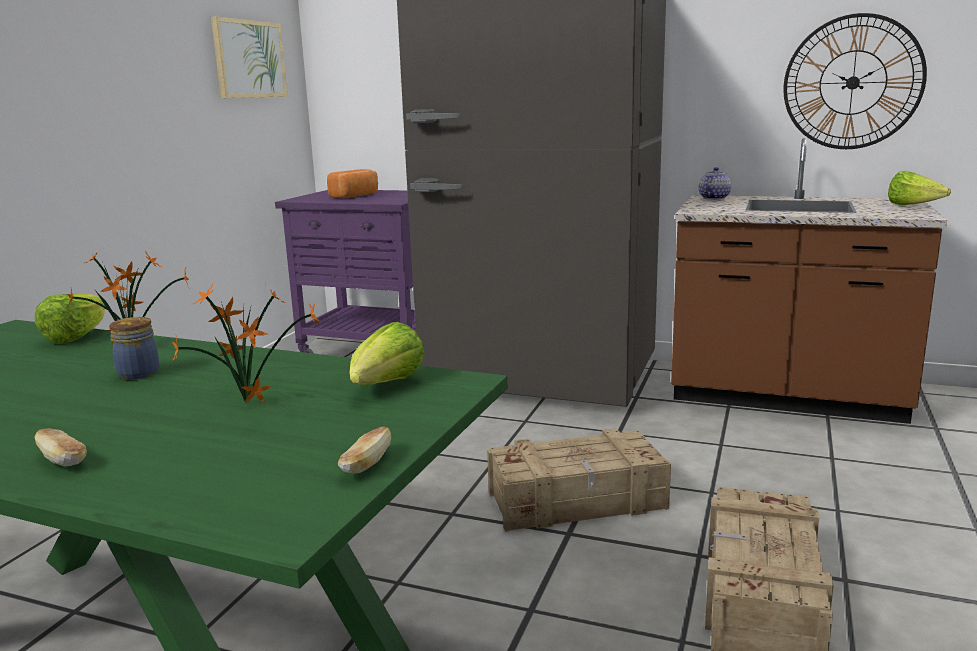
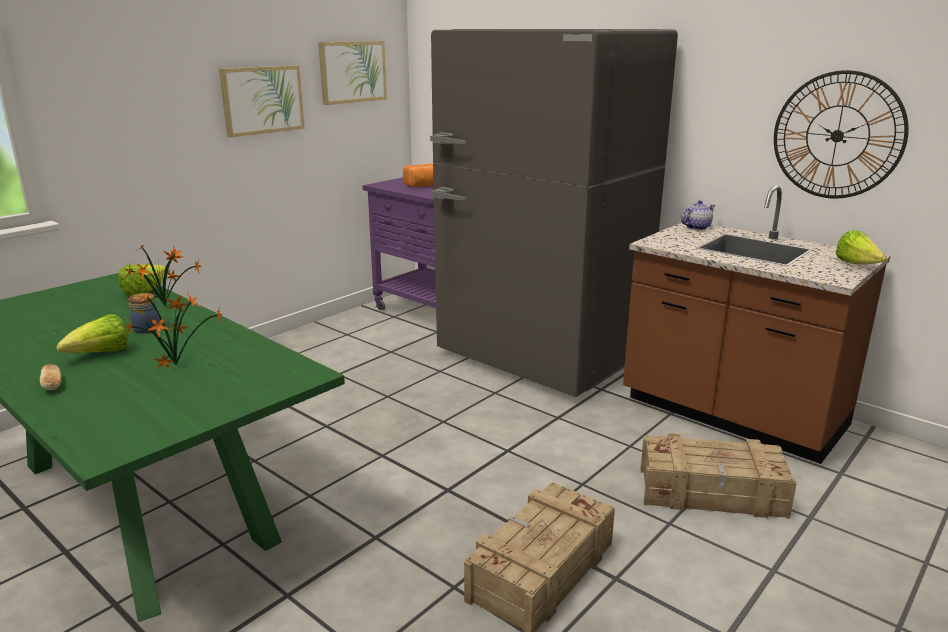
camera: 20 degrees right, 5 degrees up
bread [338,426,391,474] -> none
lettuce [350,322,425,385] -> lettuce moved to [57,314,128,353]
crate [487,428,671,532] -> crate moved to [640,433,797,519]
none -> picture [219,65,305,137]

